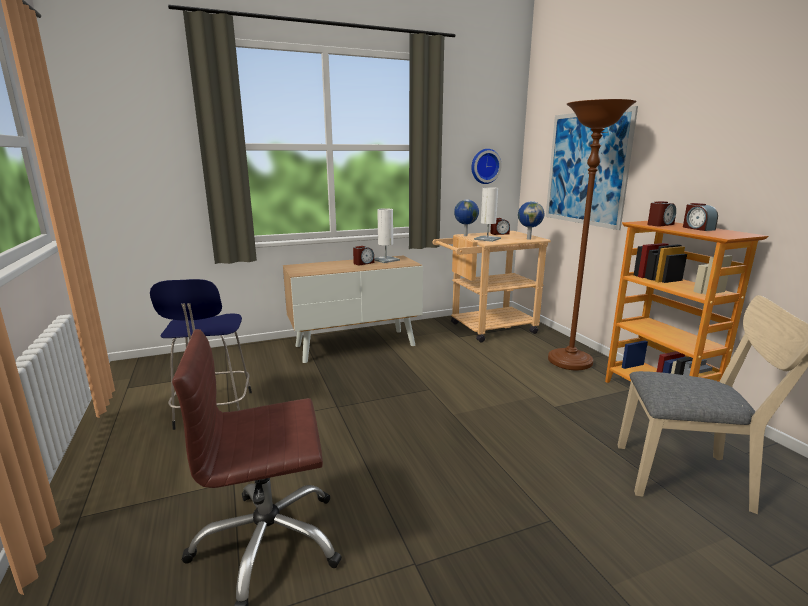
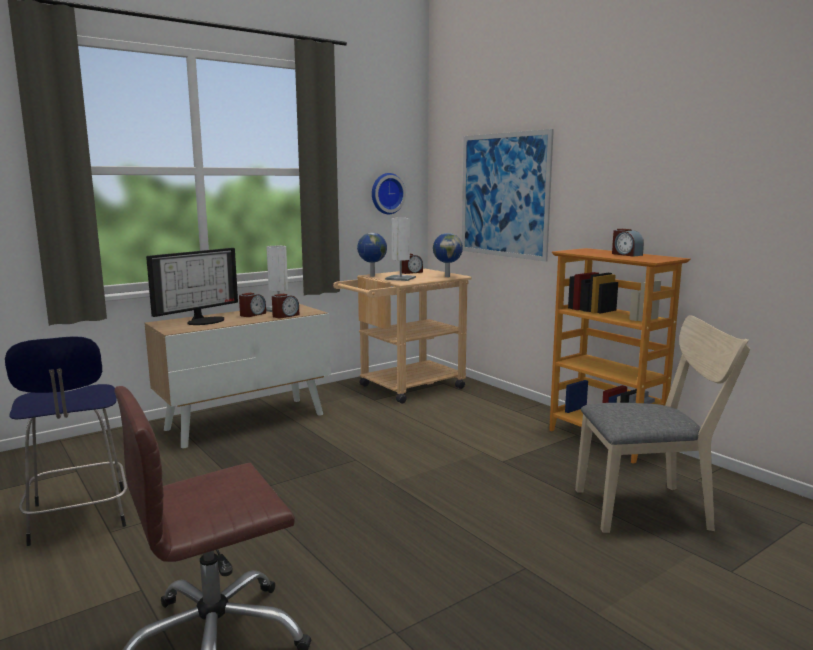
camera: 15 degrees left, 5 degrees down
brown floor lamp [548,99,637,370] -> none
alarm clock [647,201,676,226] -> alarm clock moved to [272,294,300,318]
none -> monitor [146,248,238,325]

